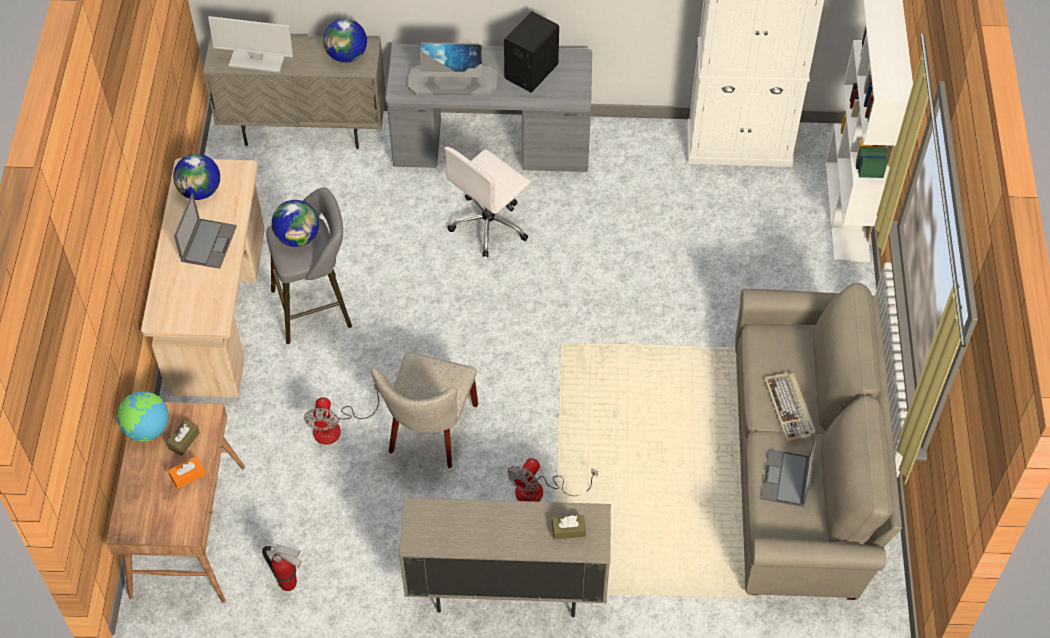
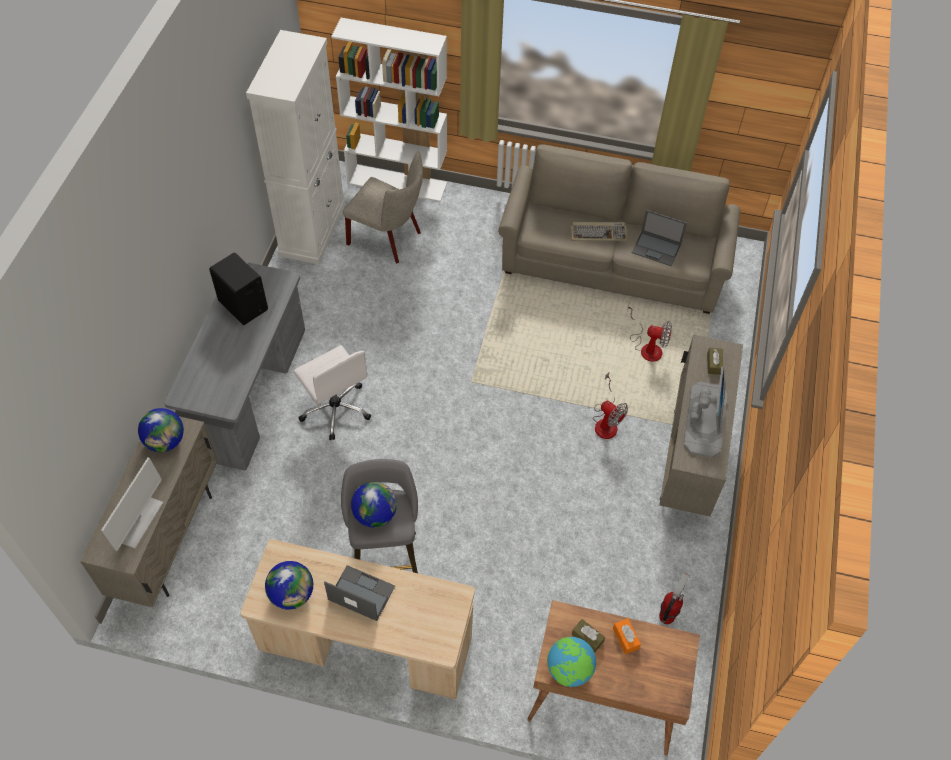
camera: 80 degrees left, 0 degrees up
fan [304,384,379,445] -> fan moved to [627,306,672,362]
beige chair [371,352,478,468] -> beige chair moved to [343,151,423,263]
monitor [408,42,498,97] -> monitor moved to [683,366,727,458]

